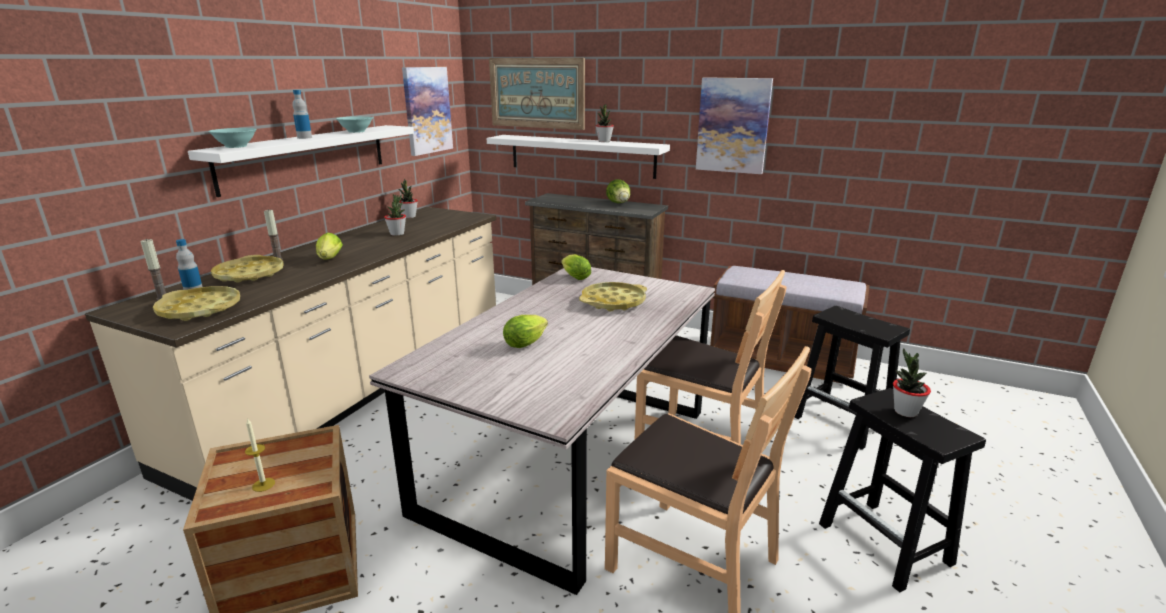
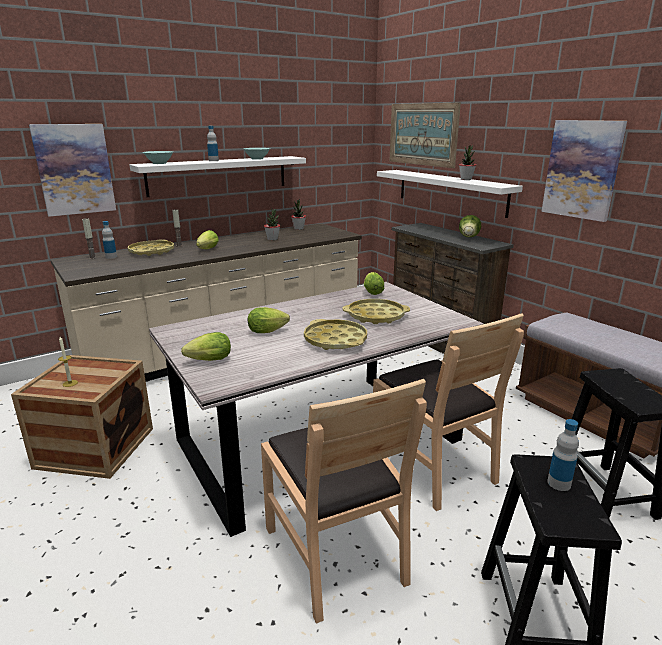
camera: 30 degrees right, 0 degrees up
yellow tray [153,286,240,321] -> yellow tray moved to [304,319,367,350]
picture [402,67,453,156] -> picture moved to [29,124,116,217]
potted plant [893,348,931,417] -> bottle [547,419,579,491]
none -> lettuce [181,332,231,361]

